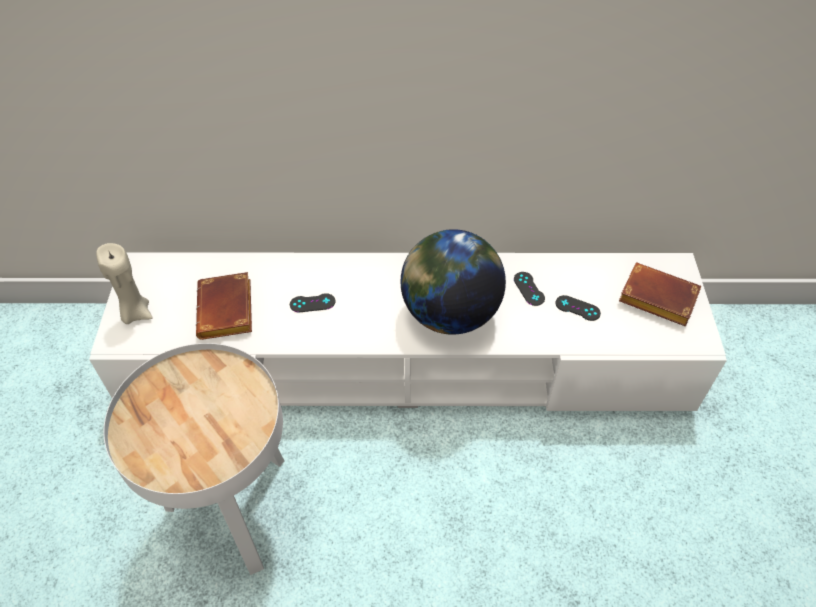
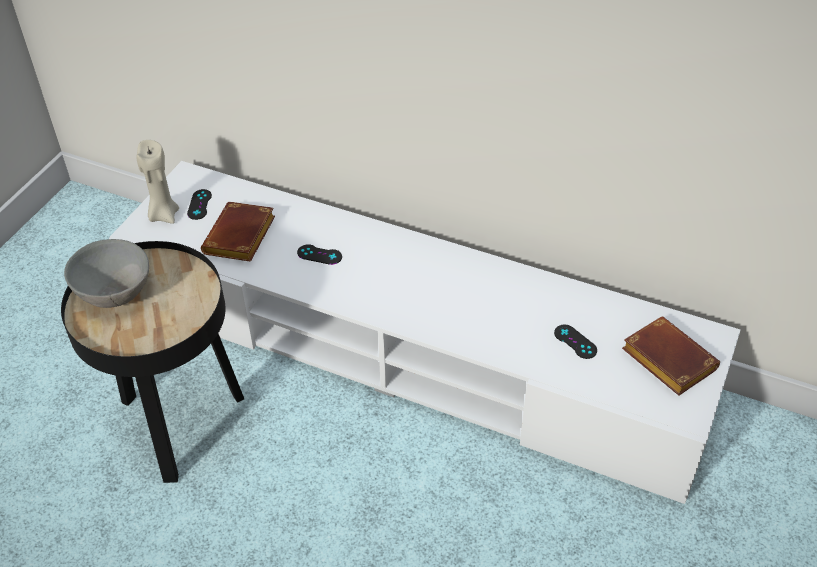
camera: 25 degrees right, 5 degrees down
white side table [104,343,284,575] -> black side table [61,241,244,483]
globe [400,229,506,335] -> none
black game controller [514,272,545,306] -> black game controller moved to [187,189,212,220]
none -> grey bowl [64,239,149,308]

